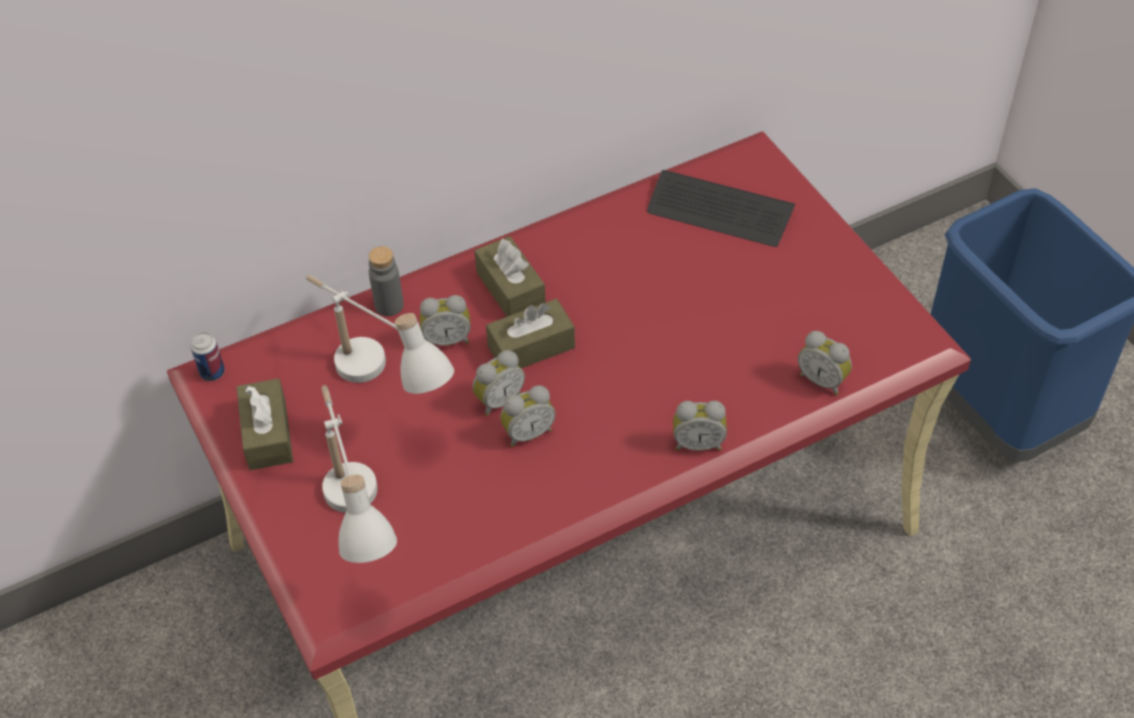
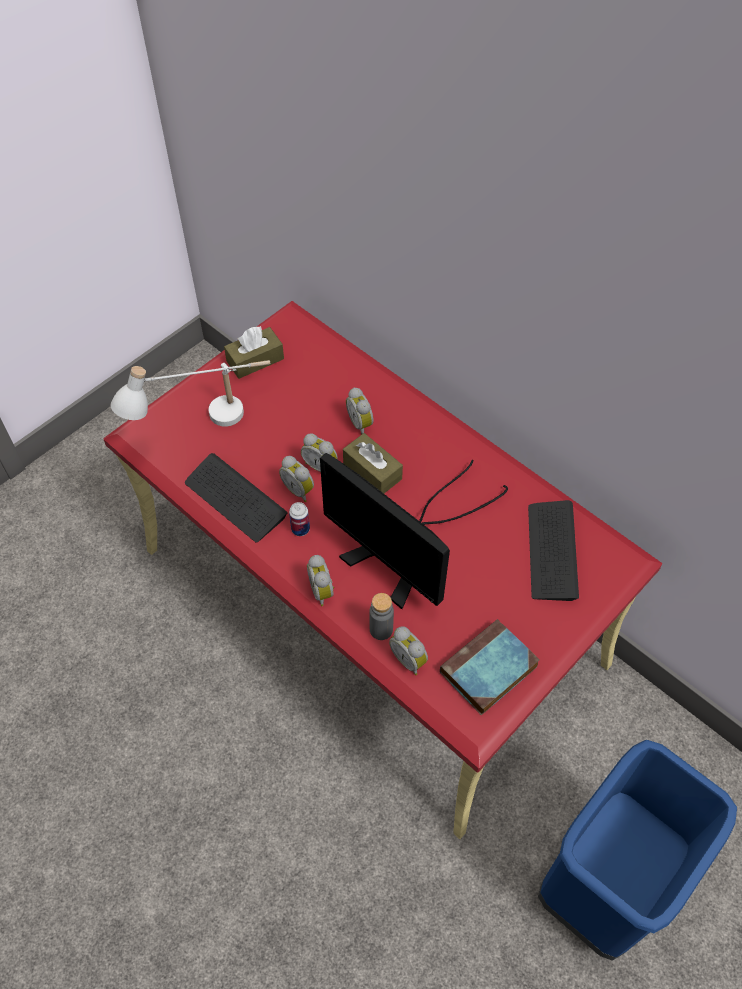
camera: 70 degrees right, 5 degrees up
can [191,332,225,381] -> can moved to [289,502,310,536]
white table lamp [306,275,454,394] -> none
grey bottle [369,246,404,316] -> grey bottle moved to [369,593,394,640]
brown tissue box [474,236,546,317] -> none
alarm clock [798,331,852,396] -> alarm clock turned 60 degrees counterclockwise [389,626,428,675]
none -> keyboard [185,453,288,542]
none -> monitor [320,453,508,609]
none -> book [440,619,540,715]

